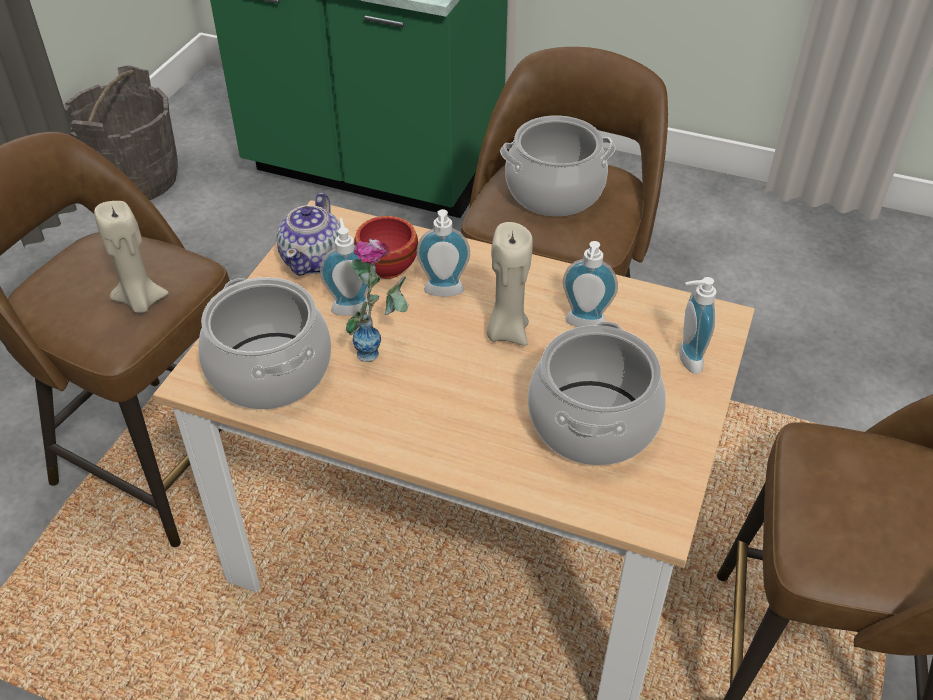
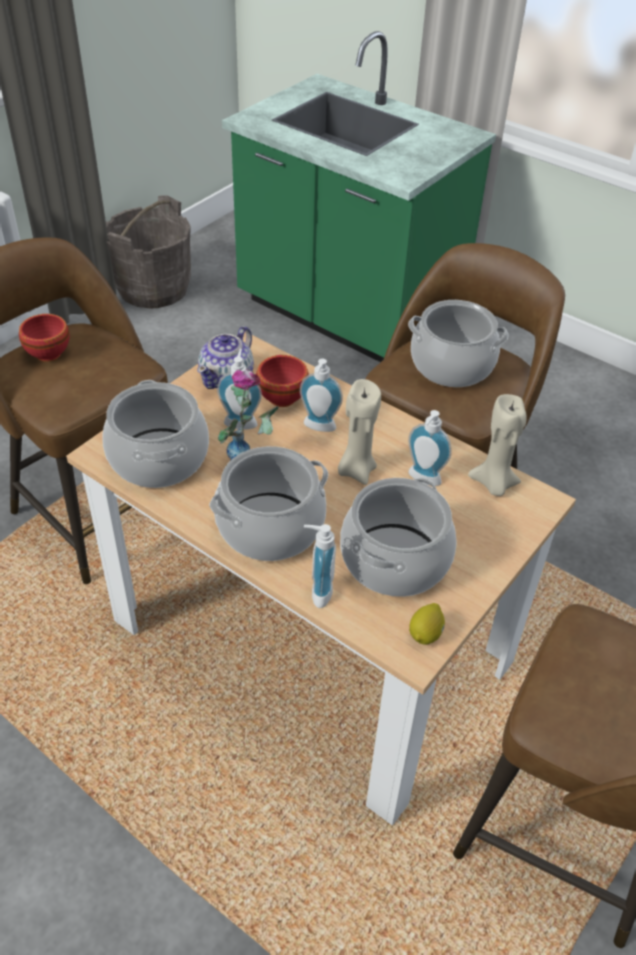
camera: 15 degrees right, 0 degrees up
beige candle [94,201,169,313] -> beige candle moved to [468,394,527,496]
soap dispenser [679,277,716,374] -> soap dispenser moved to [304,524,336,608]
none -> red bowl [19,314,70,362]
none -> cooking pot [209,446,328,561]
none -> lemon [409,603,445,645]

